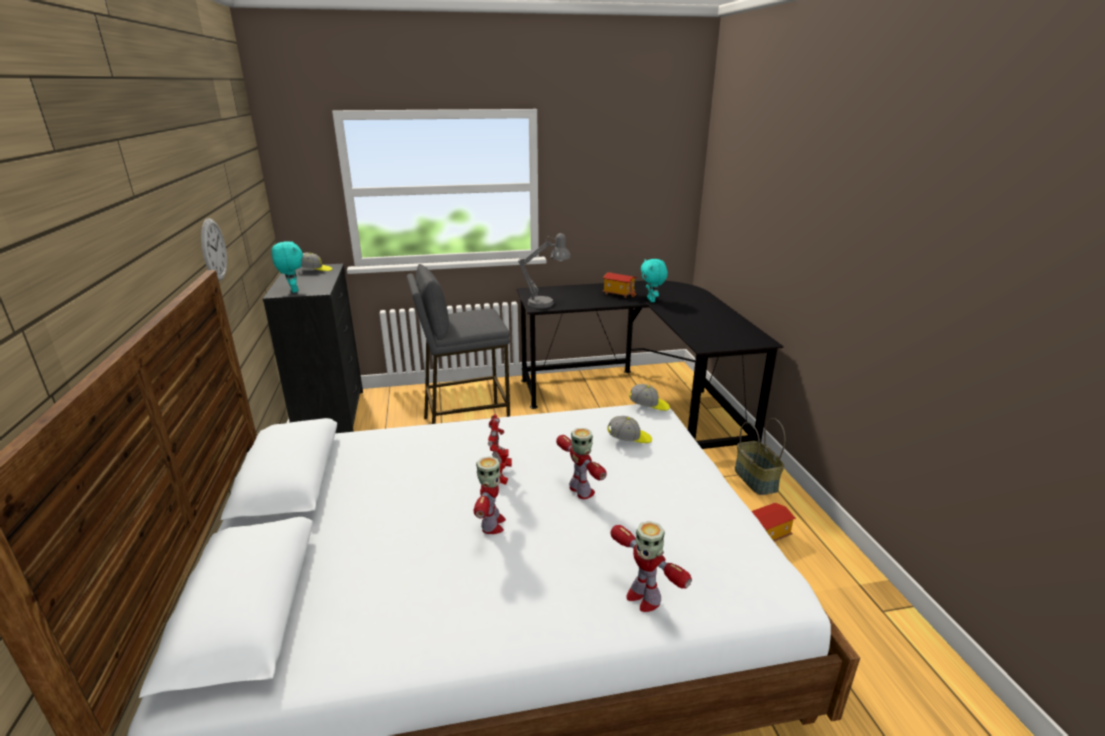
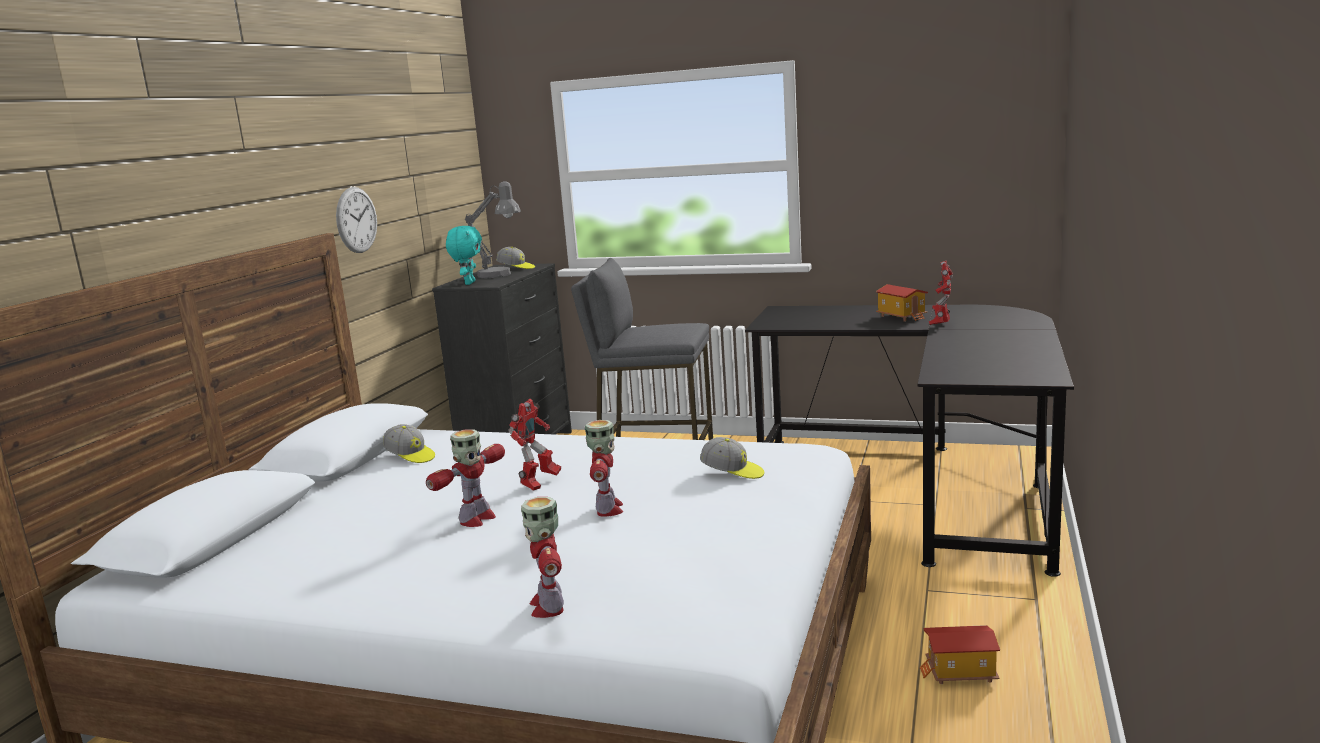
camera: 30 degrees right, 10 degrees down
grey table lamp [518,233,571,309] -> grey table lamp moved to [465,181,521,278]
cap [629,384,670,411] -> cap moved to [383,424,435,463]
turquoise plush toy [641,259,668,302] -> toy robot [929,261,953,325]
basket [735,418,785,495] -> none

